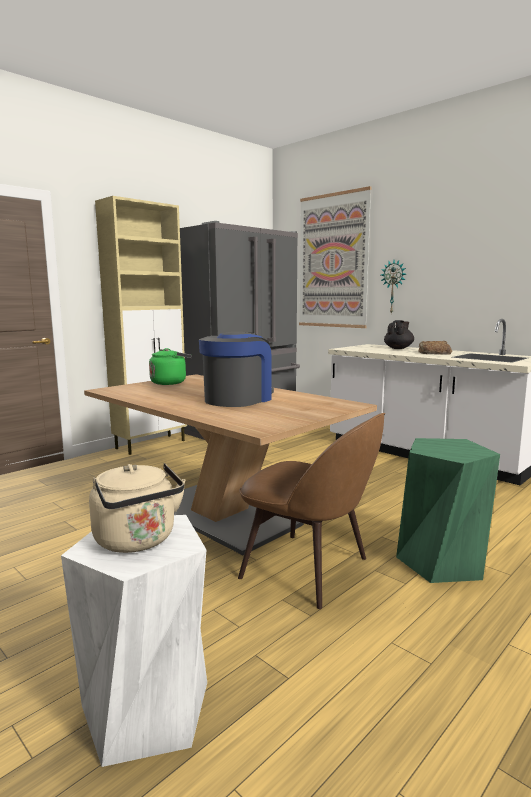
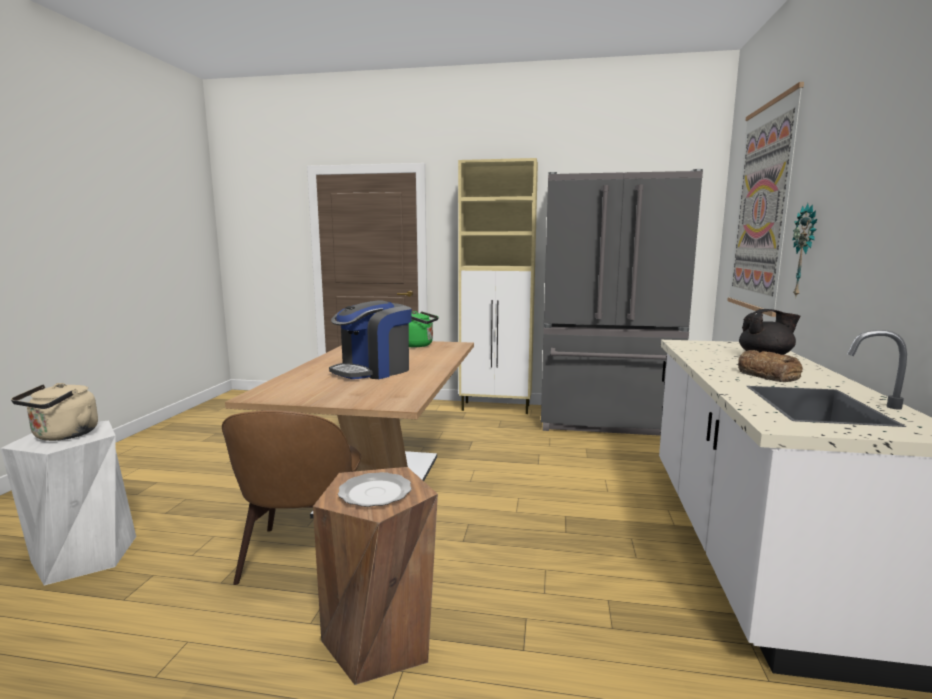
camera: 55 degrees right, 0 degrees up
coffee machine [199,332,274,407] -> coffee machine turned 135 degrees clockwise [329,300,412,379]
green stool [396,438,500,583] -> brown stool [313,467,438,685]
none -> plate [338,472,412,507]

